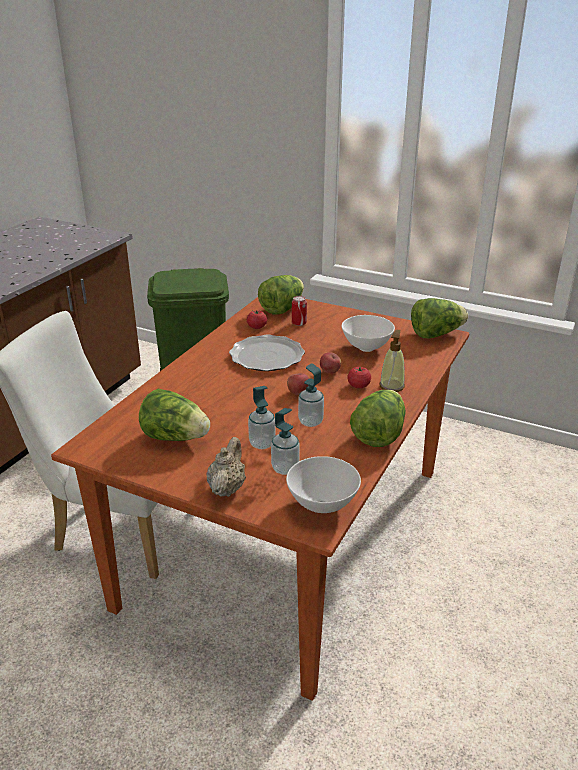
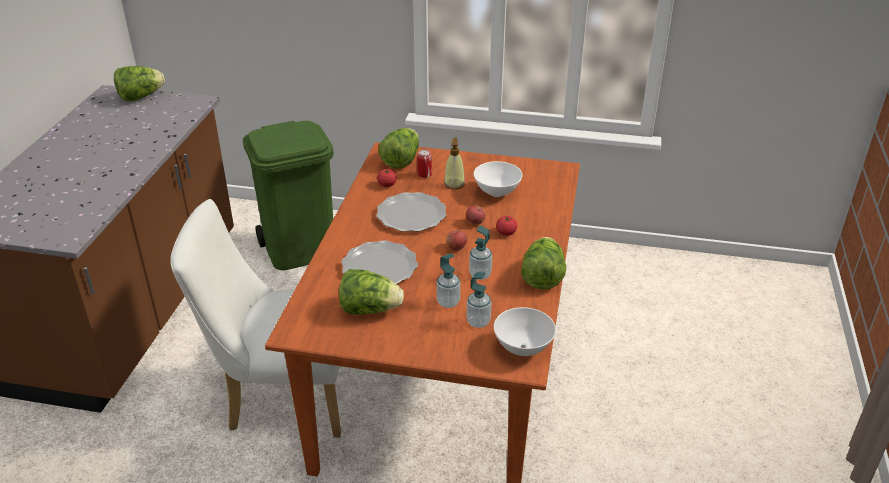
camera: 15 degrees left, 5 degrees up
beige teapot [206,437,246,497] -> none
soap dispenser [380,330,405,392] -> soap dispenser moved to [444,138,465,190]
lettuce [411,298,468,338] -> lettuce moved to [114,66,165,102]
none -> plate [341,240,418,284]

